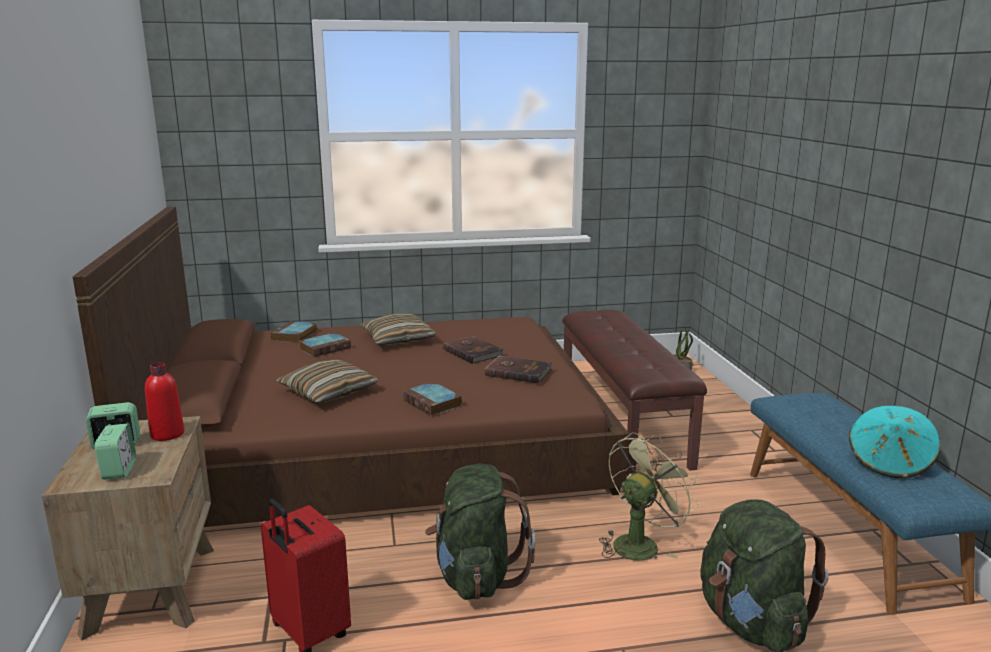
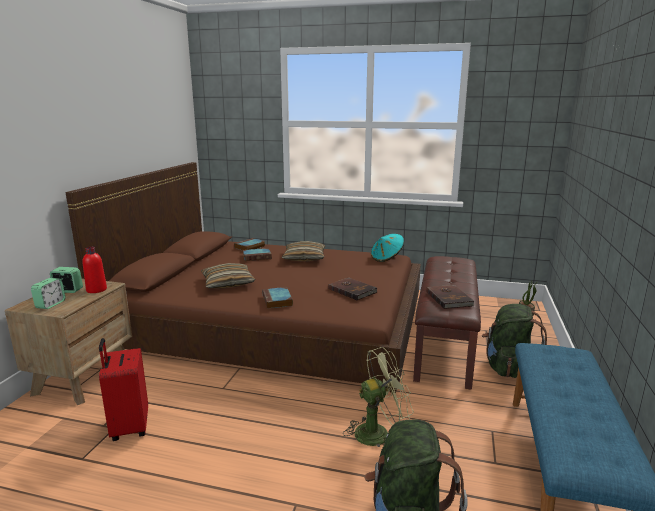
camera: 25 degrees right, 0 degrees up
green backpack [425,464,536,600] -> green backpack moved to [482,304,547,378]
brown book [443,336,504,364] -> brown book moved to [426,285,474,309]
turquoise hat [849,406,940,478] -> turquoise hat moved to [371,234,404,262]

